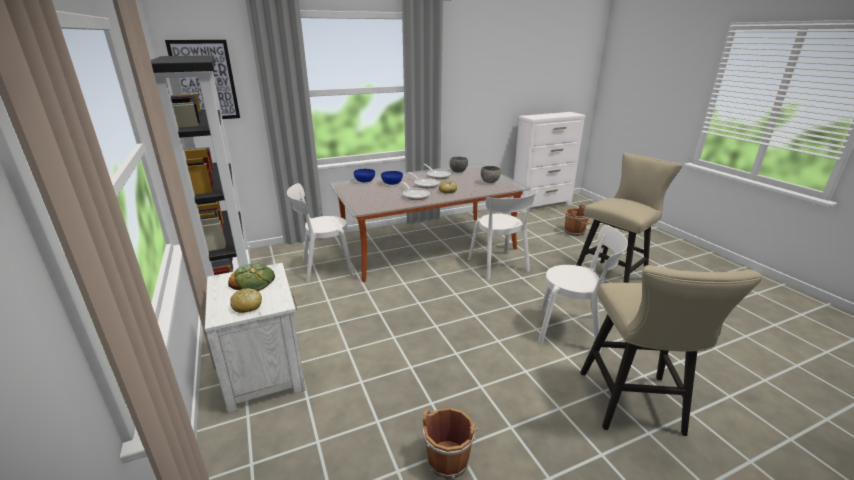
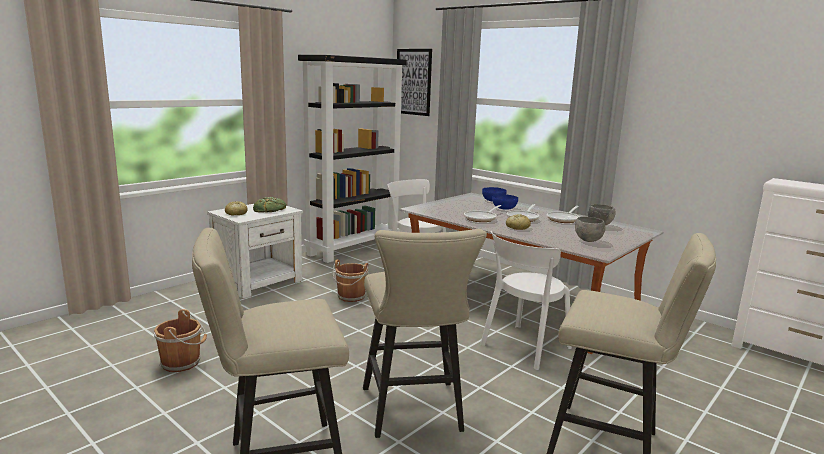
camera: 65 degrees right, 10 degrees down
white chair [538,225,628,353] -> beige stool [363,229,487,438]
brown bucket [564,204,592,236] -> brown bucket moved to [333,259,369,302]

